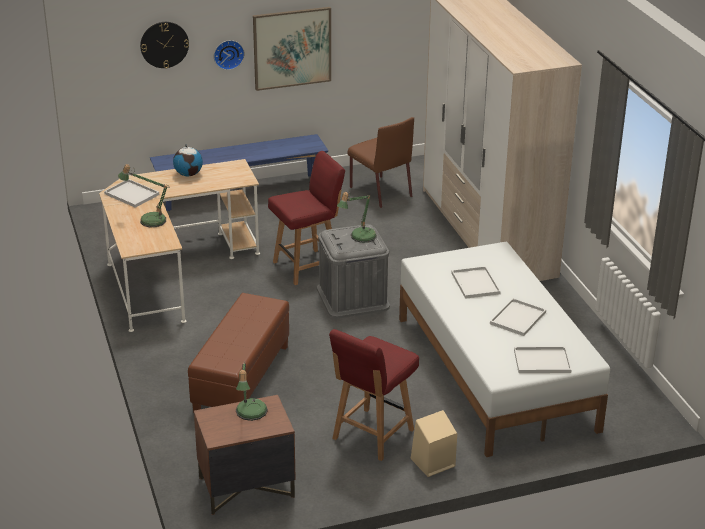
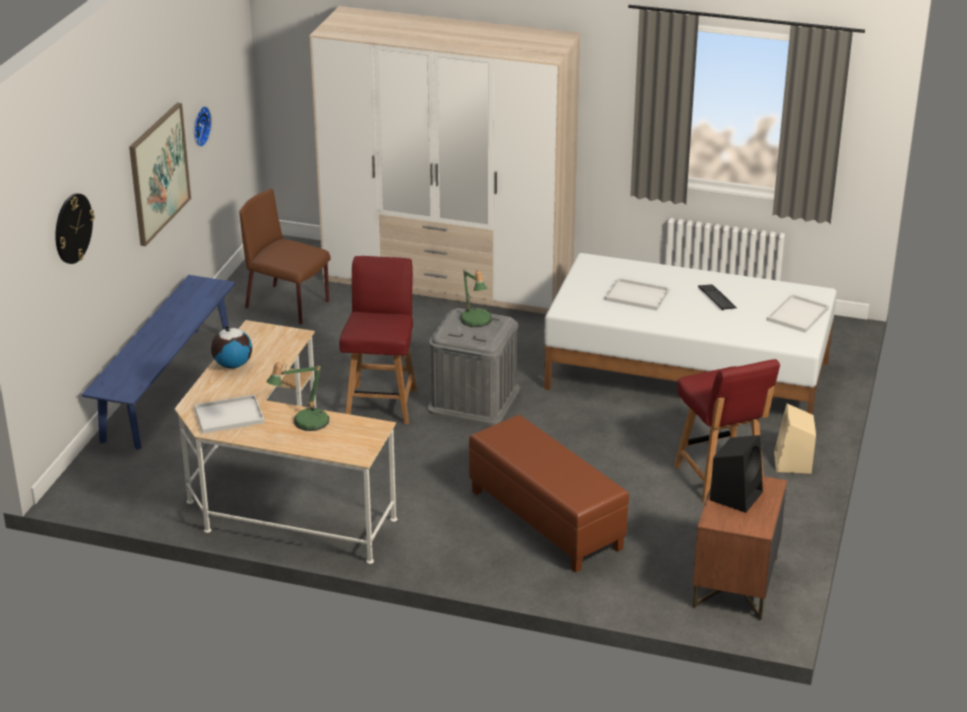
camera: 55 degrees left, 0 degrees up
wall clock [214,40,245,70] -> wall clock moved to [194,106,212,147]
table lamp [236,361,268,421] -> black speaker [710,435,763,513]
brown chair [347,117,414,208] -> brown chair turned 150 degrees counterclockwise [239,189,331,324]
white tray [490,298,546,336] -> keyboard [698,285,737,310]

